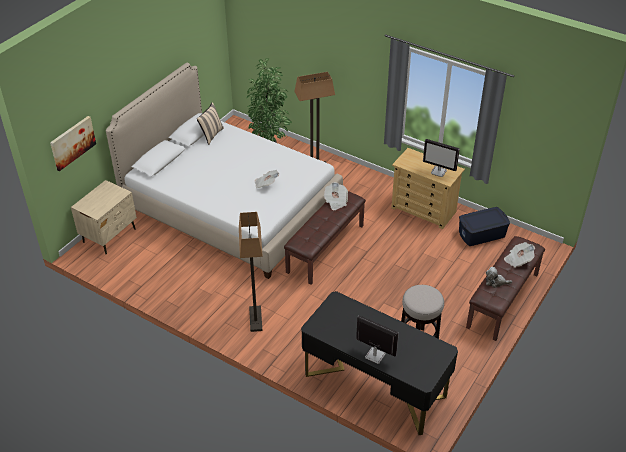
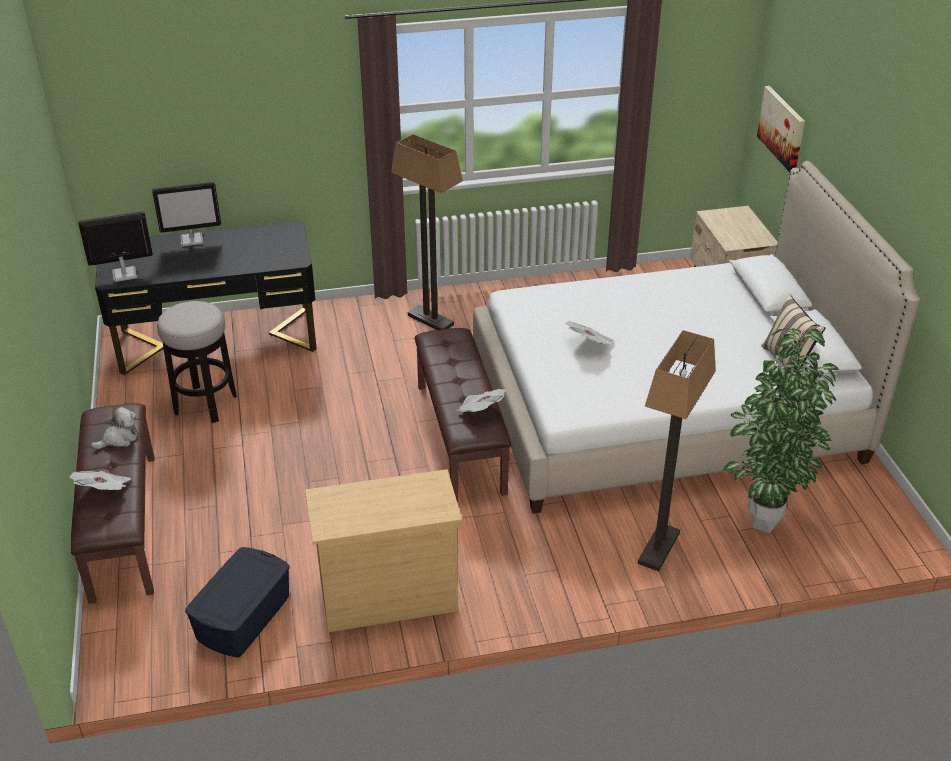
camera: 135 degrees right, 5 degrees down
monitor [423,139,460,177] -> monitor moved to [78,211,153,282]

